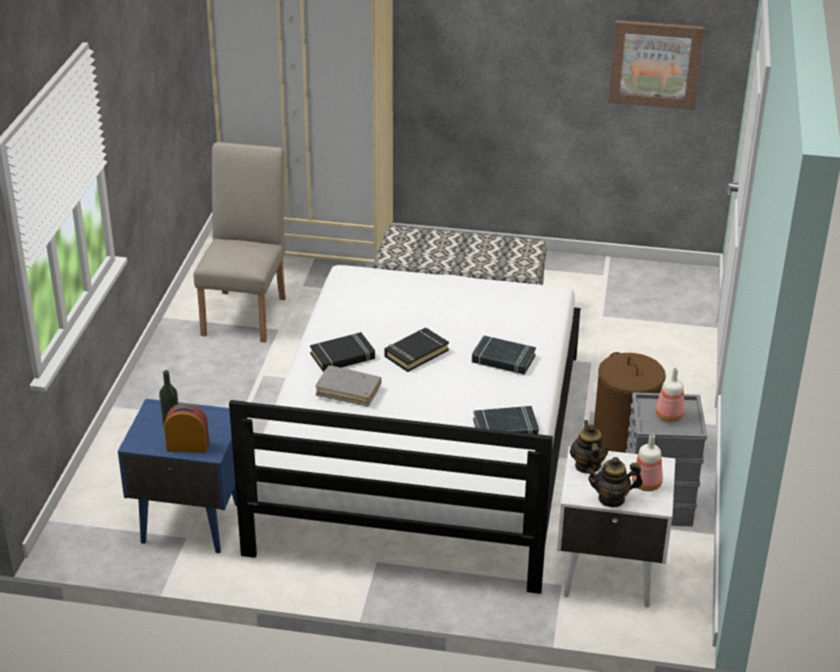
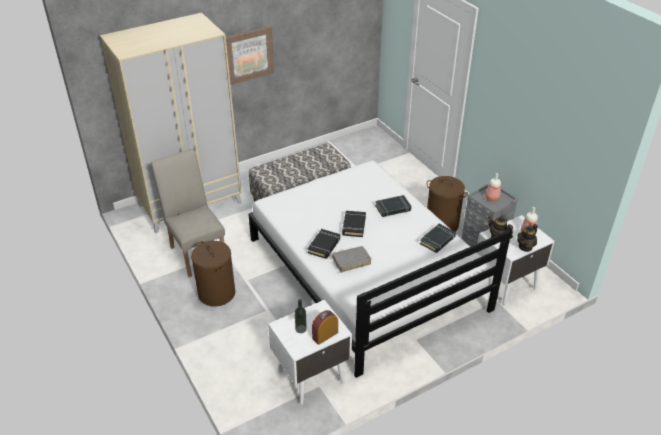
camera: 40 degrees left, 5 degrees up
blue nightstand [118,399,237,553] -> white nightstand [268,300,352,405]
picture [608,20,704,110] -> picture moved to [226,26,274,85]
none -> brown laundry basket [191,241,235,307]

